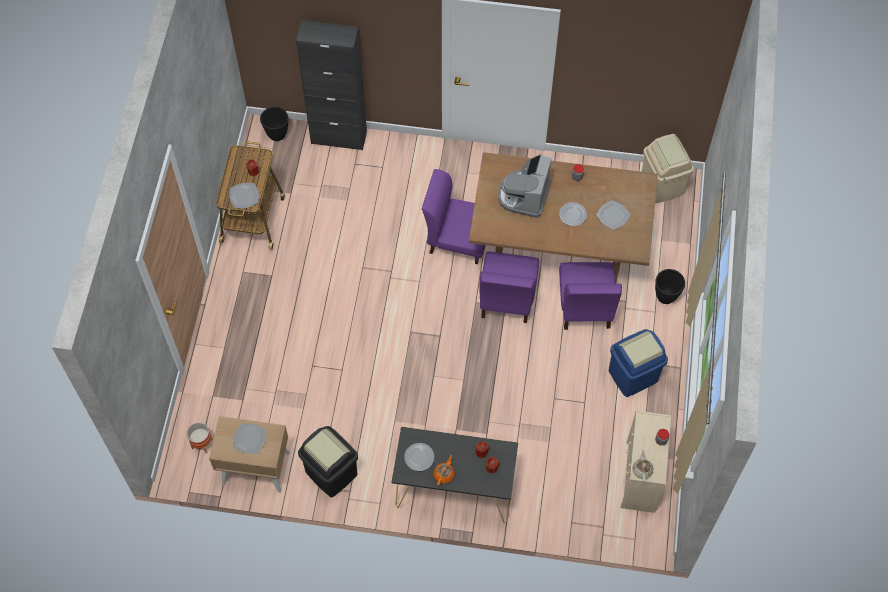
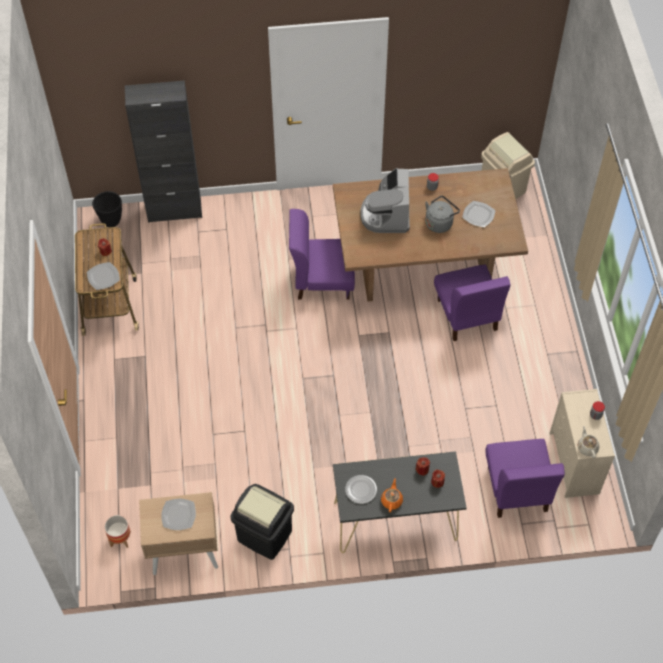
camera: 15 degrees left, 5 degrees down
purple chair [479,251,539,323] -> purple chair moved to [485,439,565,518]
plate [559,202,587,226] -> grey kettle [425,195,460,233]
blue trash can [609,329,668,397] -> none
black planter [655,269,685,304] -> none

